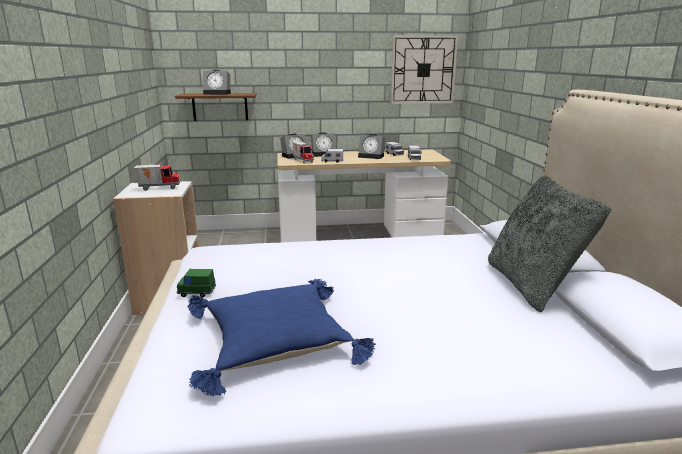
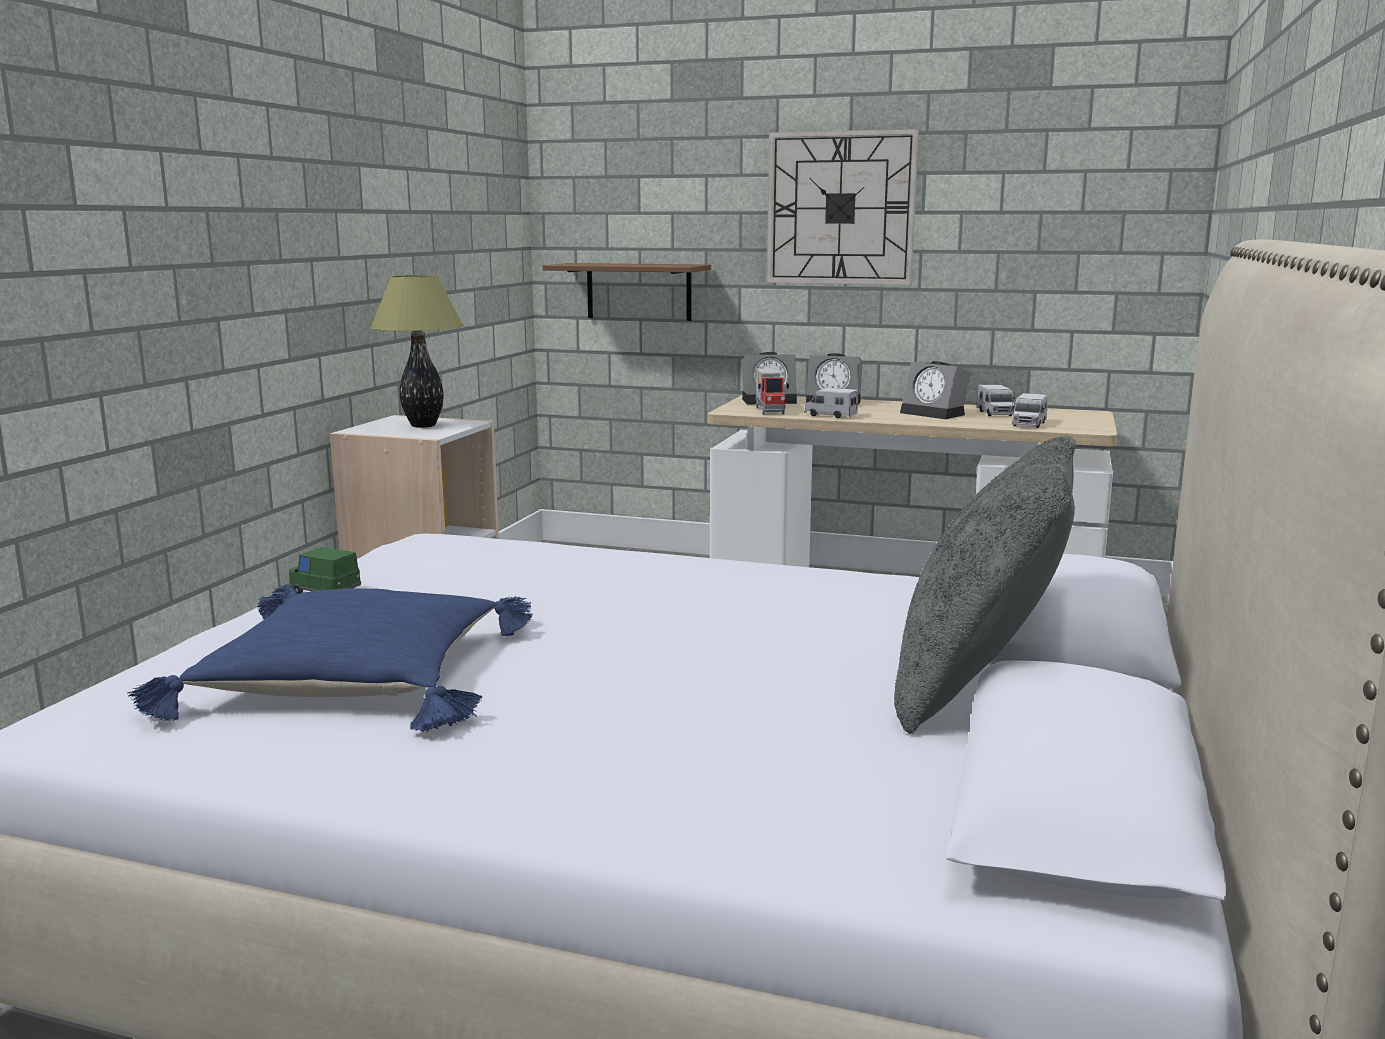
camera: 25 degrees right, 5 degrees down
toy truck [134,164,180,191] -> table lamp [370,275,464,428]
alarm clock [203,70,231,95] -> none
wall clock [391,35,458,104] -> wall clock moved to [767,129,919,285]

